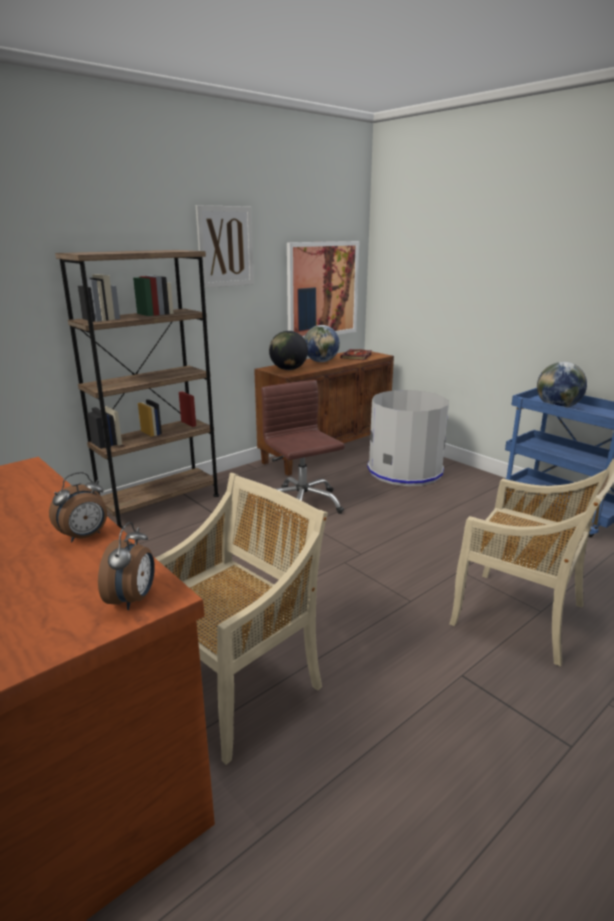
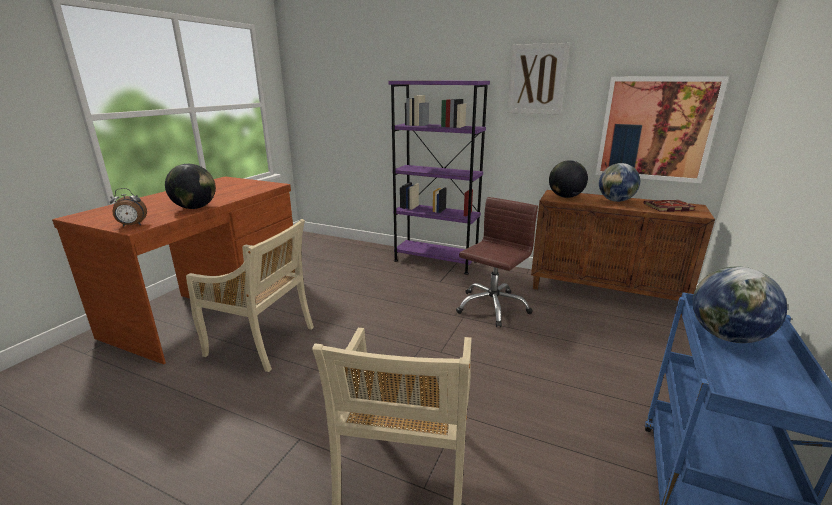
camera: 65 degrees right, 0 degrees up
alarm clock [49,472,107,543] -> globe [165,164,216,209]
brown bookcase [55,250,219,529] -> purple bookcase [388,80,490,275]
grey trash can [367,390,449,486] -> none

